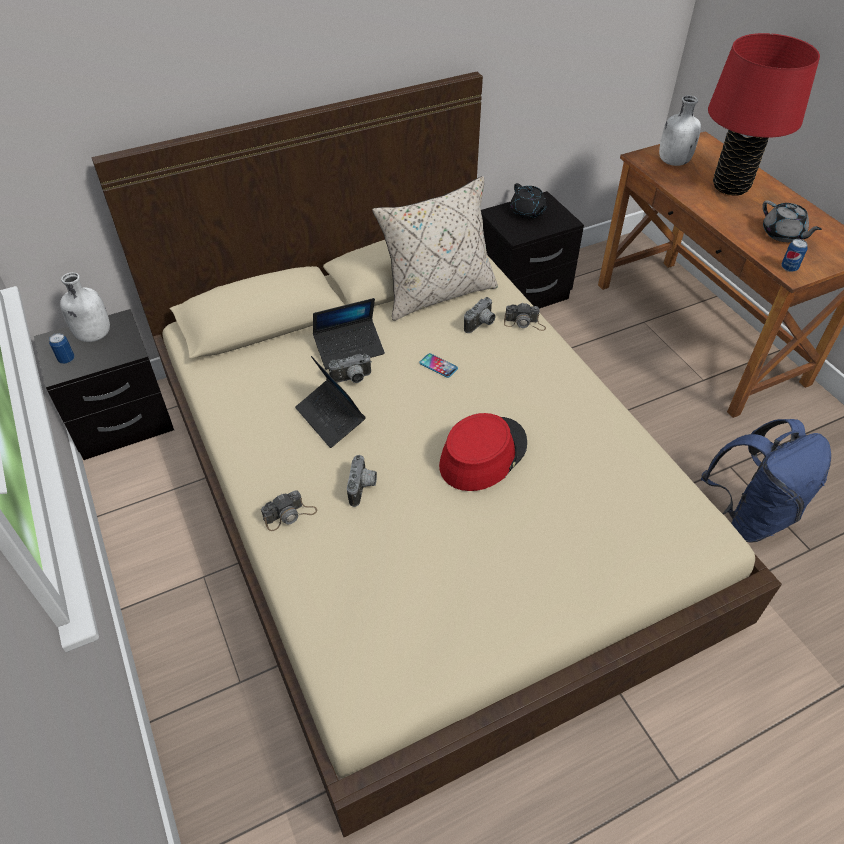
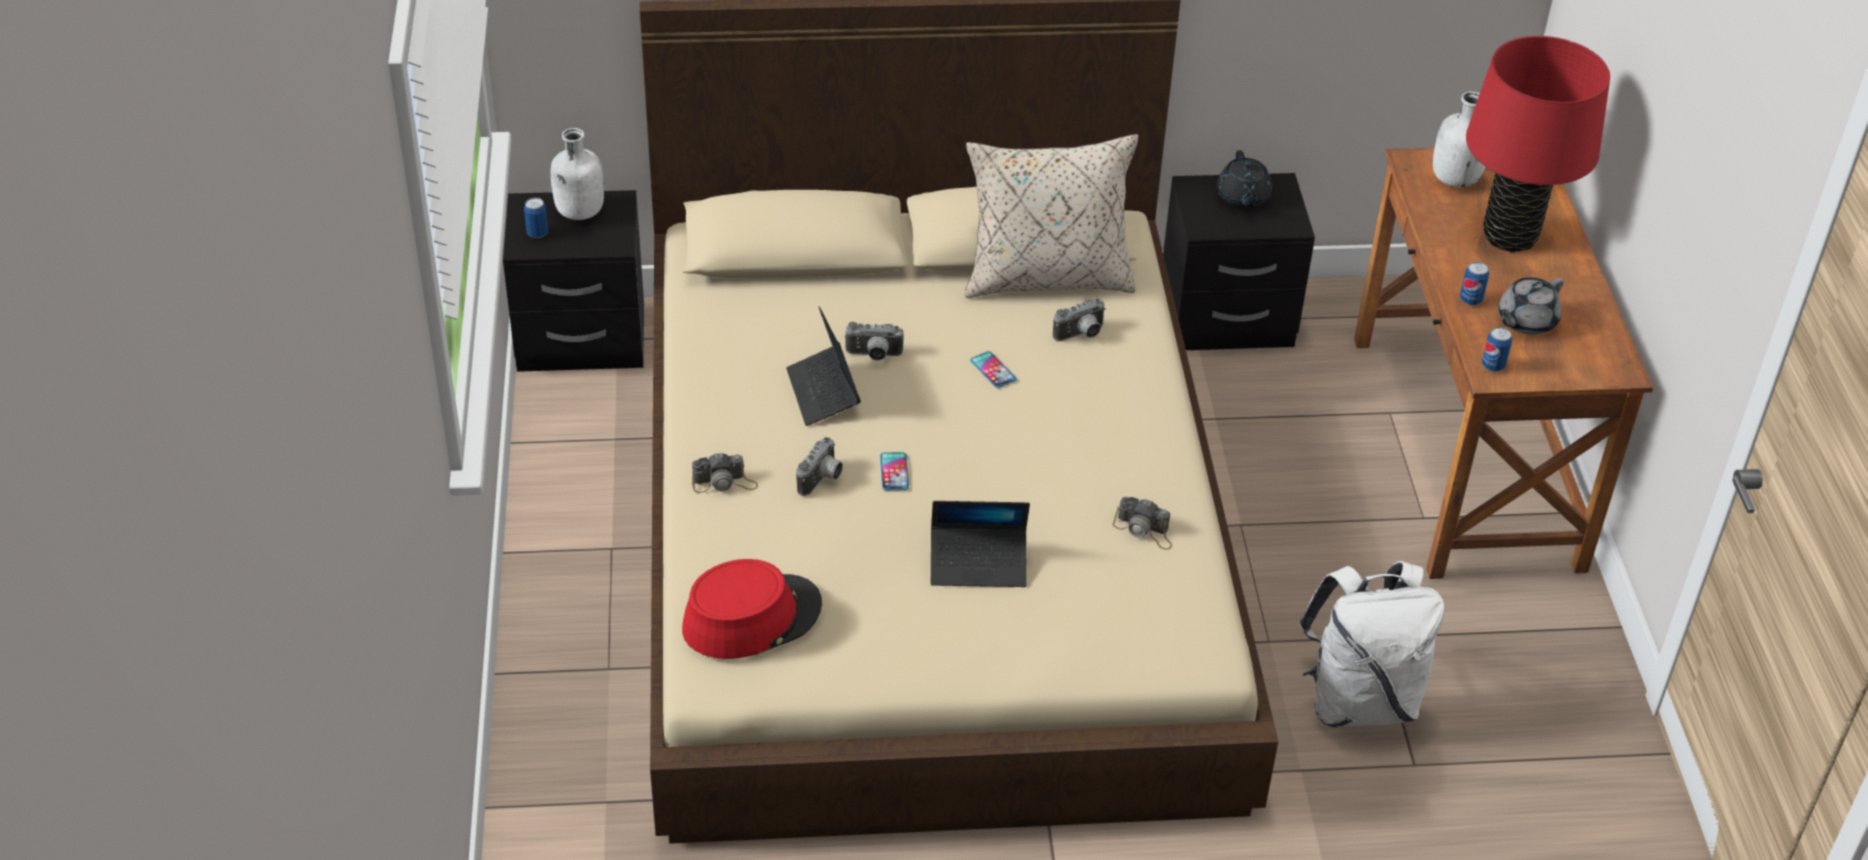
camera: 20 degrees right, 5 degrees down
laptop [313,298,385,370] -> laptop moved to [931,501,1030,587]
red hat [439,413,527,491] -> red hat moved to [682,559,822,659]
camera [504,303,546,331] -> camera moved to [1113,497,1172,550]
blue backpack [701,419,831,543] -> white backpack [1299,561,1444,728]
grey teapot [762,200,822,242] -> grey teapot turned 60 degrees clockwise [1498,277,1564,335]
none -> phone [880,452,909,491]
none -> can [1460,262,1489,306]

